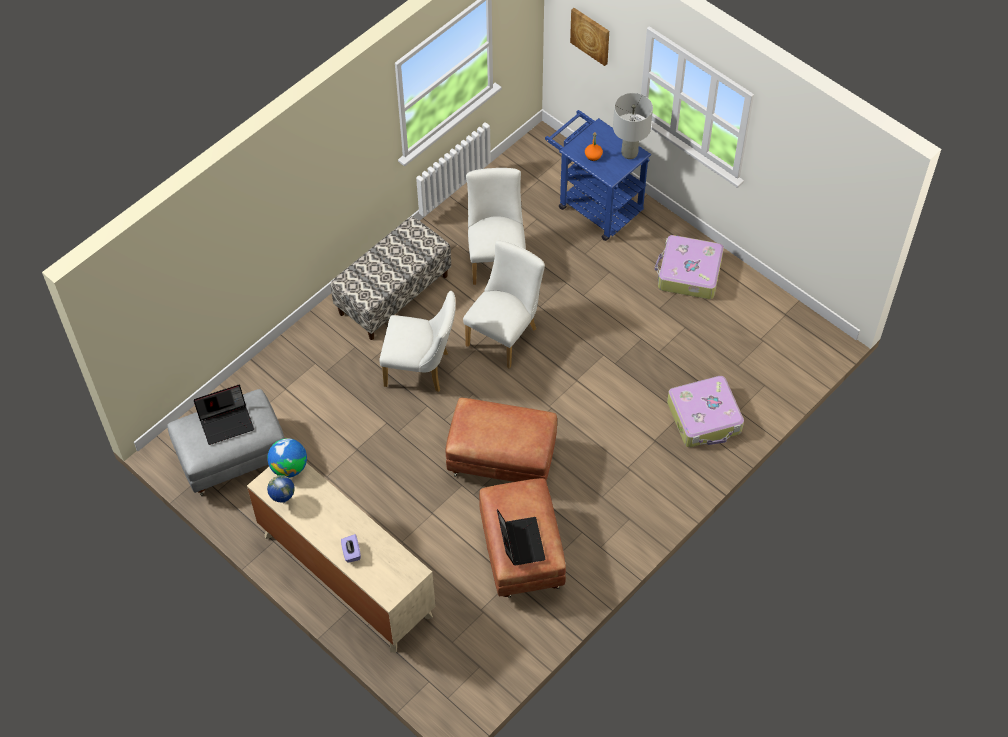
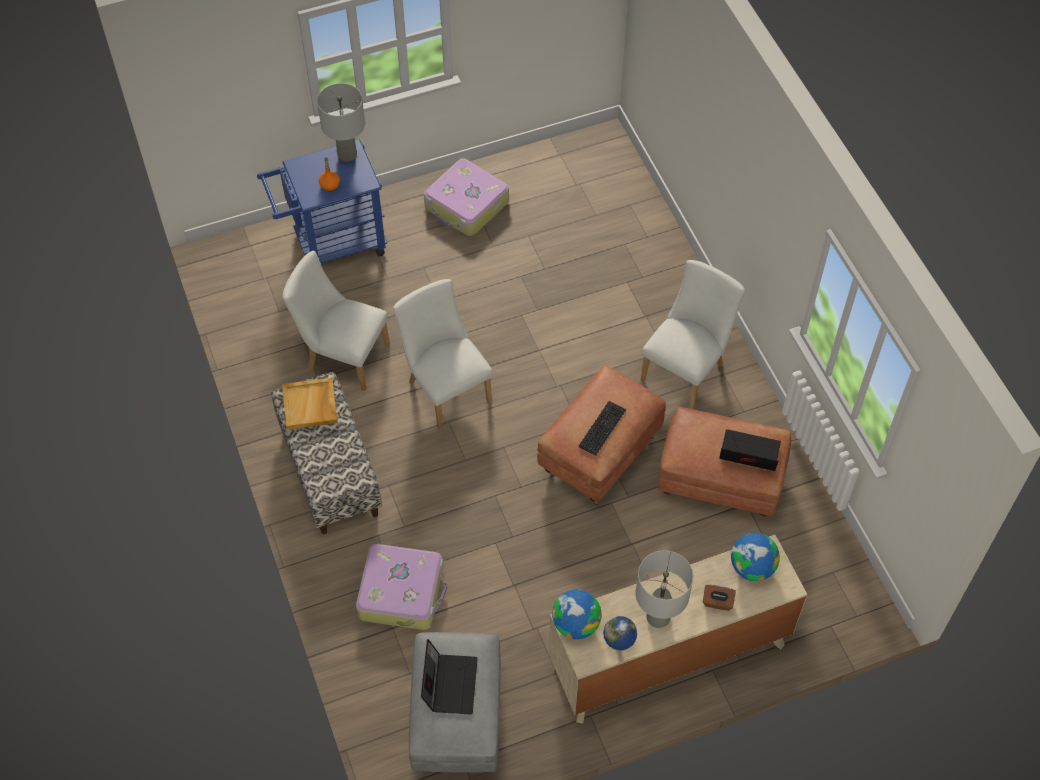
camera: 65 degrees left, 0 degrees up
purple tissue box [341,534,361,563] -> brown tissue box [703,585,736,611]
white chair [379,291,456,392] -> white chair moved to [641,260,745,409]
picture [570,8,609,66] -> none
suitcase [667,376,744,447] -> suitcase moved to [356,544,447,630]
none -> beige tray [282,378,338,430]
none -> keyboard [578,401,626,456]
none -> grey table lamp [636,550,693,628]
none -> globe [731,533,780,581]

